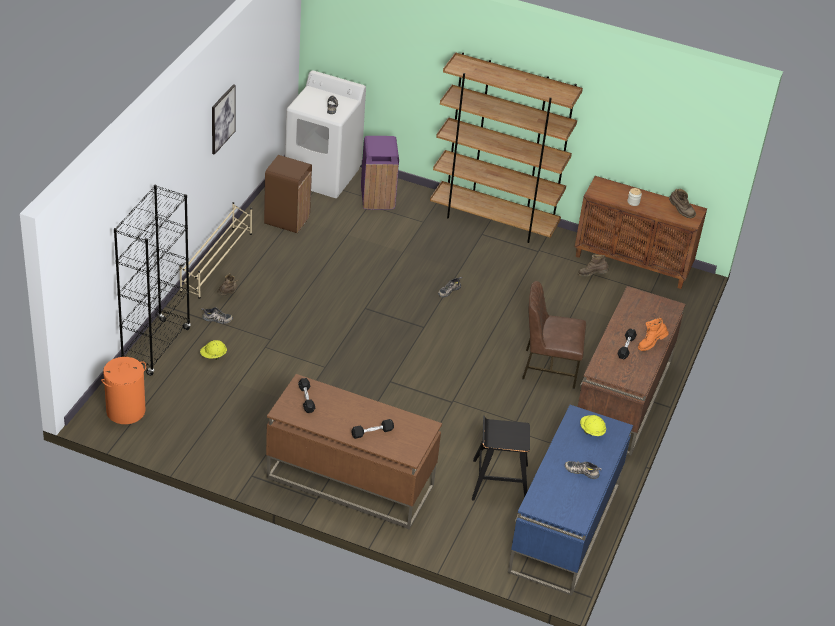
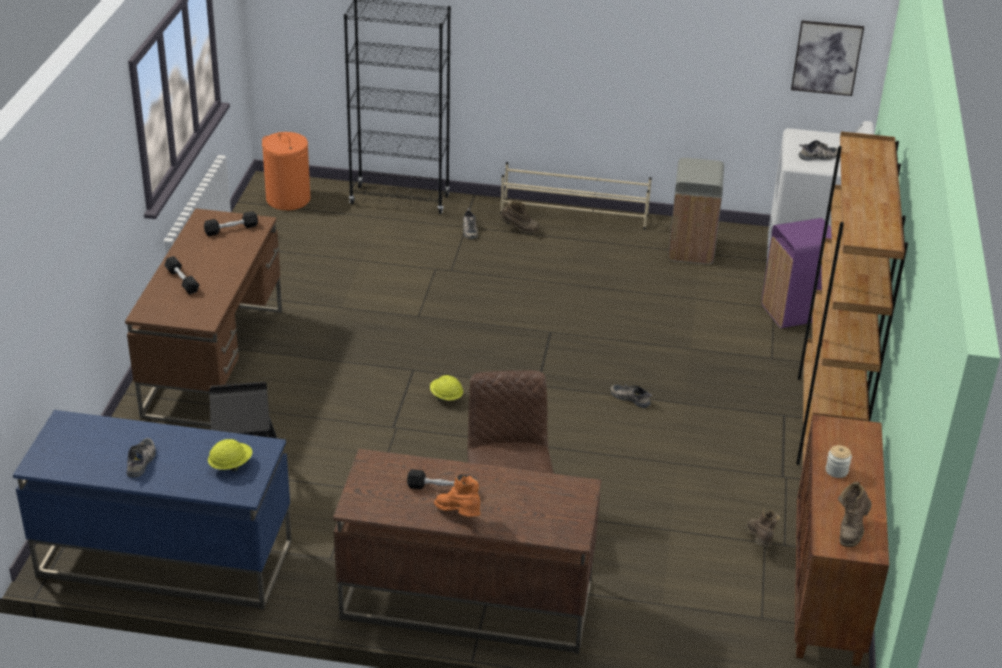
camera: 80 degrees right, 5 degrees down
yellow hard hat [200,340,227,360] -> yellow hard hat moved to [430,375,463,401]
picture [212,84,236,155] -> picture moved to [791,20,864,96]
brown trash can [264,155,312,233] -> grey trash can [668,158,724,265]

